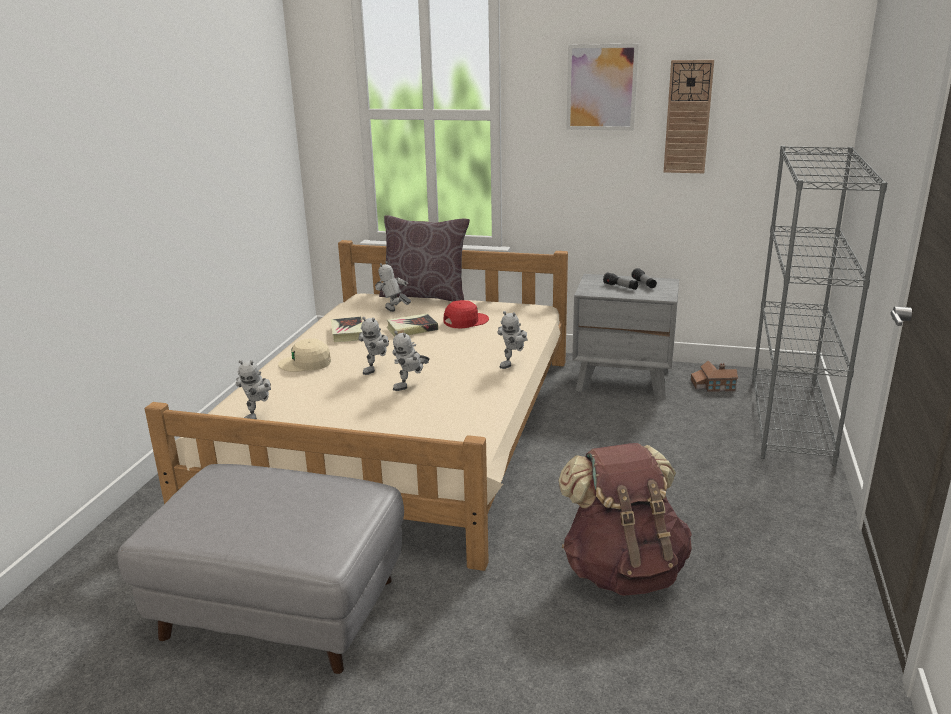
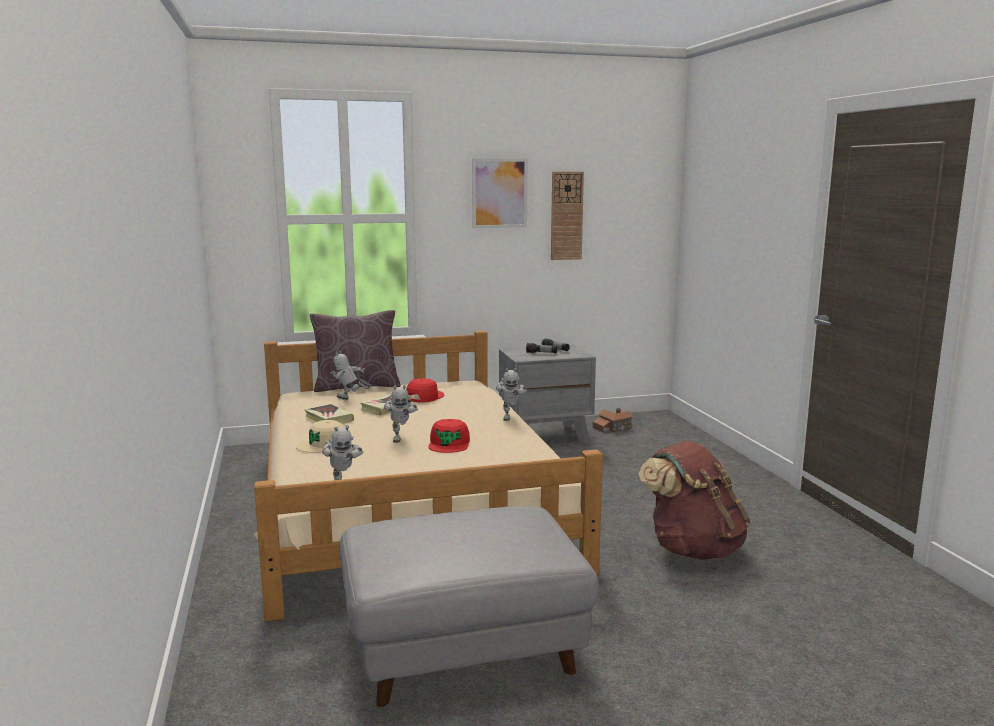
camera: 30 degrees left, 10 degrees down
toy robot [392,331,430,391] -> red cap [429,419,470,453]
grey bookcase [752,146,887,467] -> none

